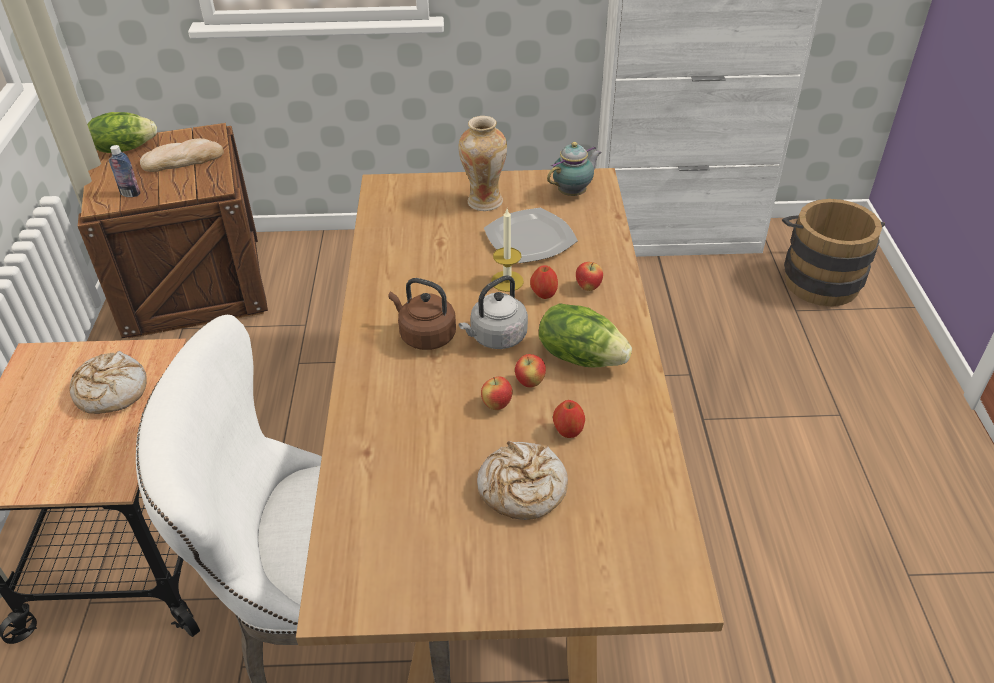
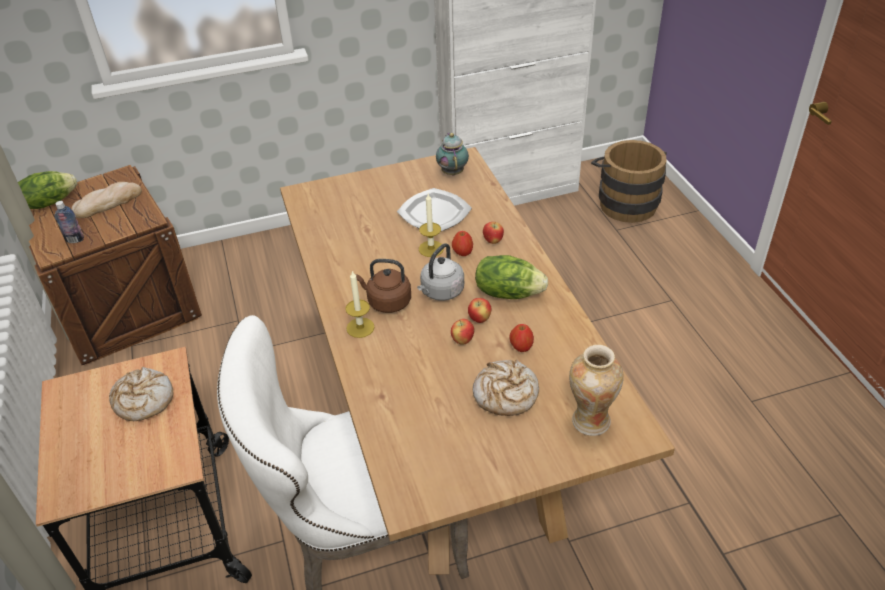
camera: 15 degrees left, 0 degrees up
vase [458,116,507,211] -> vase moved to [569,345,624,436]
teapot [547,142,602,196] -> teapot turned 45 degrees counterclockwise [436,133,469,175]
none -> candle [345,271,375,338]

